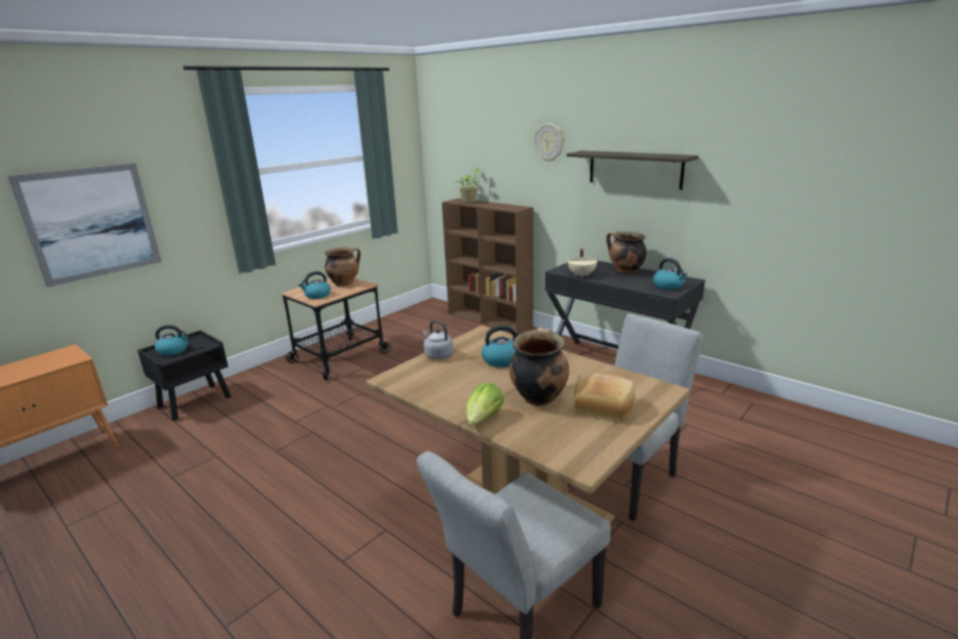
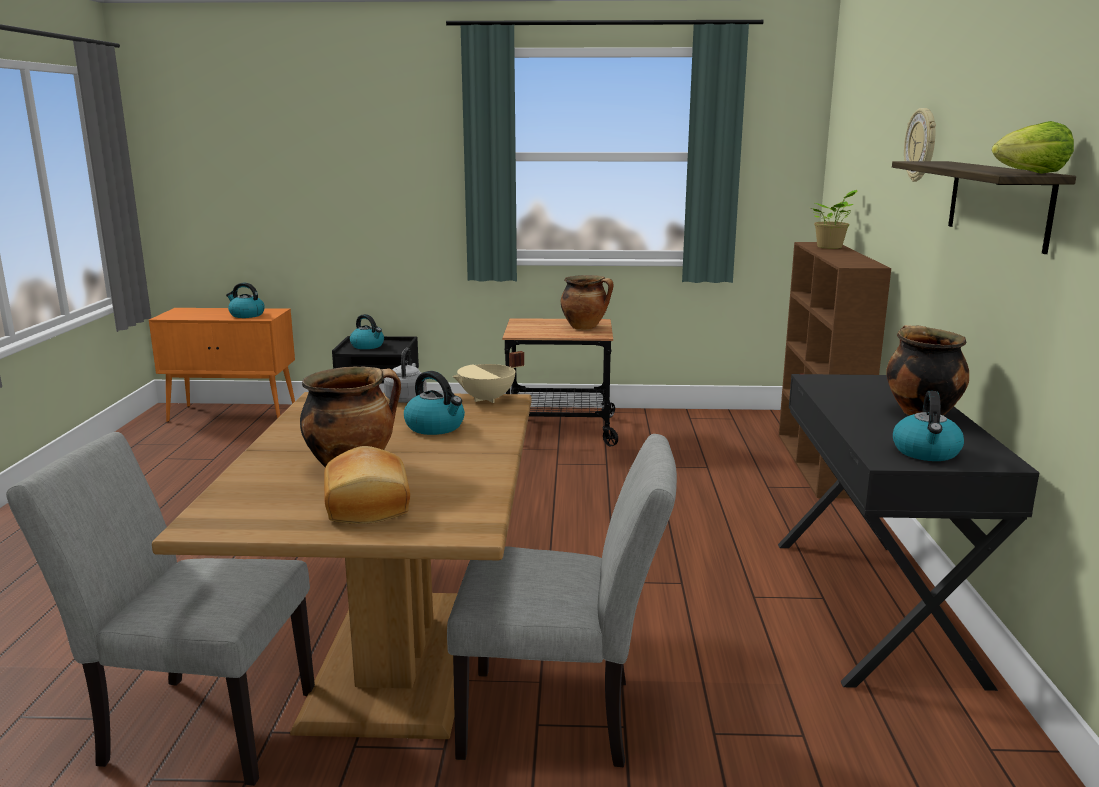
camera: 50 degrees right, 5 degrees down
picture [7,163,162,287] -> none
kettle [299,271,331,299] -> kettle moved to [226,283,265,318]
lettuce [466,382,504,426] -> lettuce moved to [992,121,1074,174]
beige cooking pot [567,248,598,277] -> beige cooking pot moved to [453,351,524,403]

